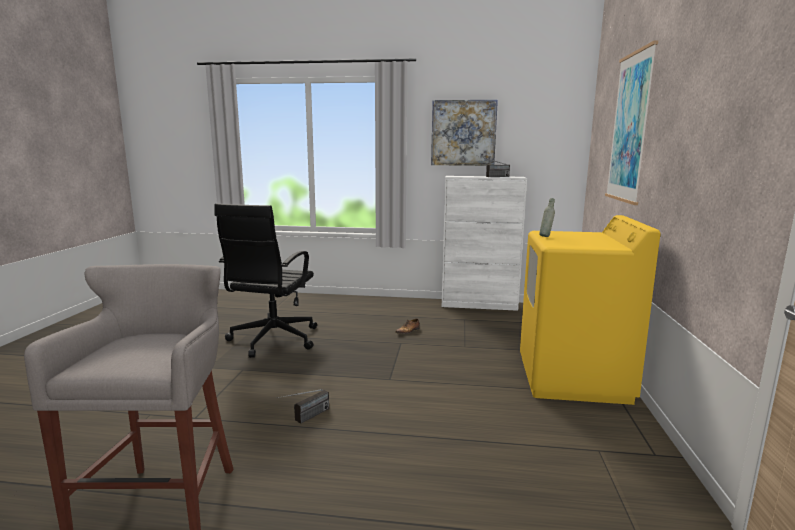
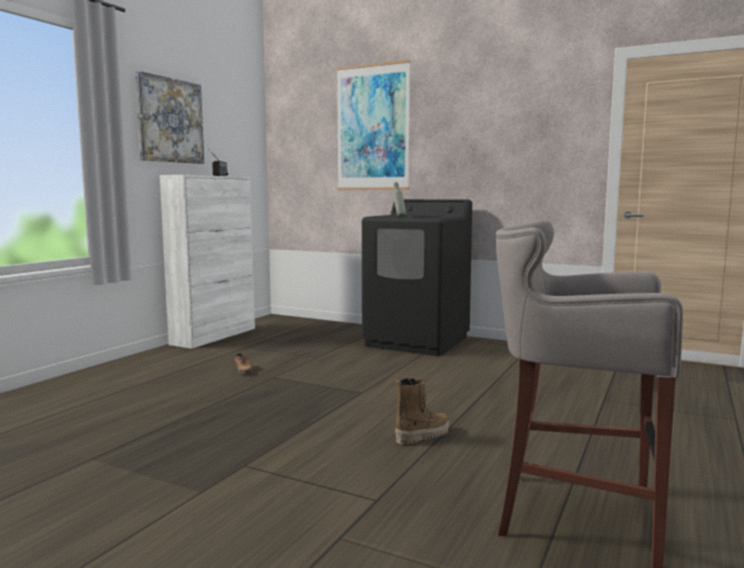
camera: 70 degrees left, 5 degrees down
black office chair [214,204,317,358] -> none
radio [276,389,329,423] -> boot [395,378,449,445]
yellow washing machine [520,215,661,405] -> black washing machine [362,199,472,356]

